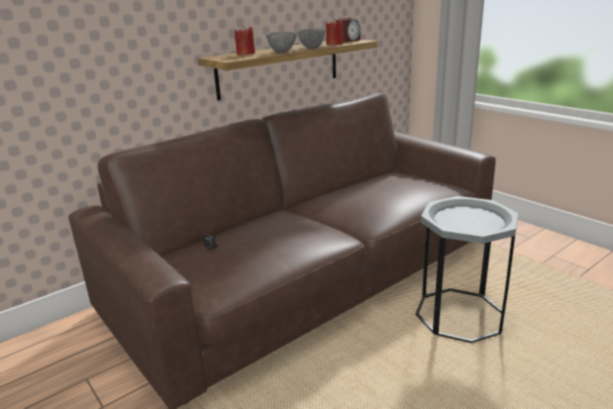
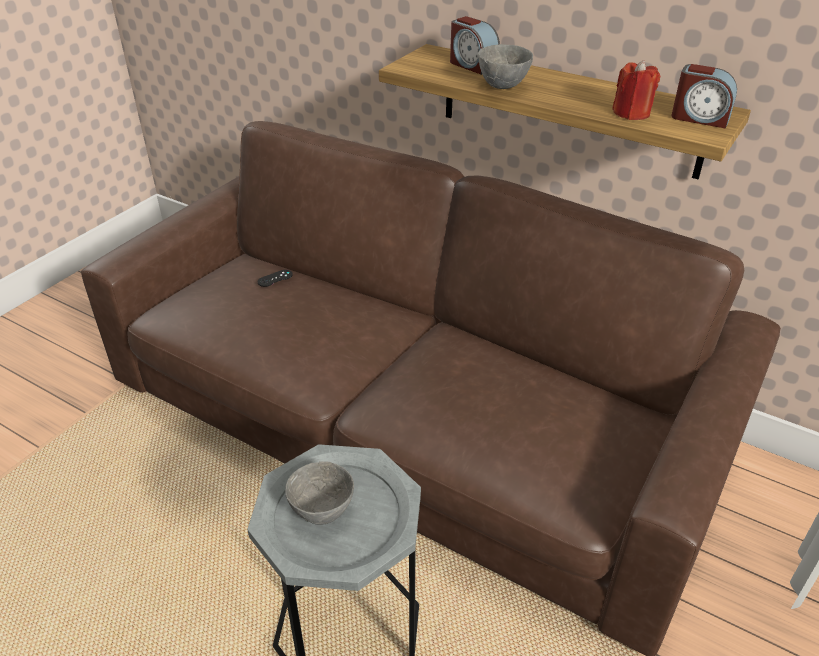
camera: 70 degrees right, 15 degrees up
red candle [235,25,255,55] -> alarm clock [450,16,500,75]
grey bowl [297,28,326,48] -> grey bowl moved to [285,461,354,525]

